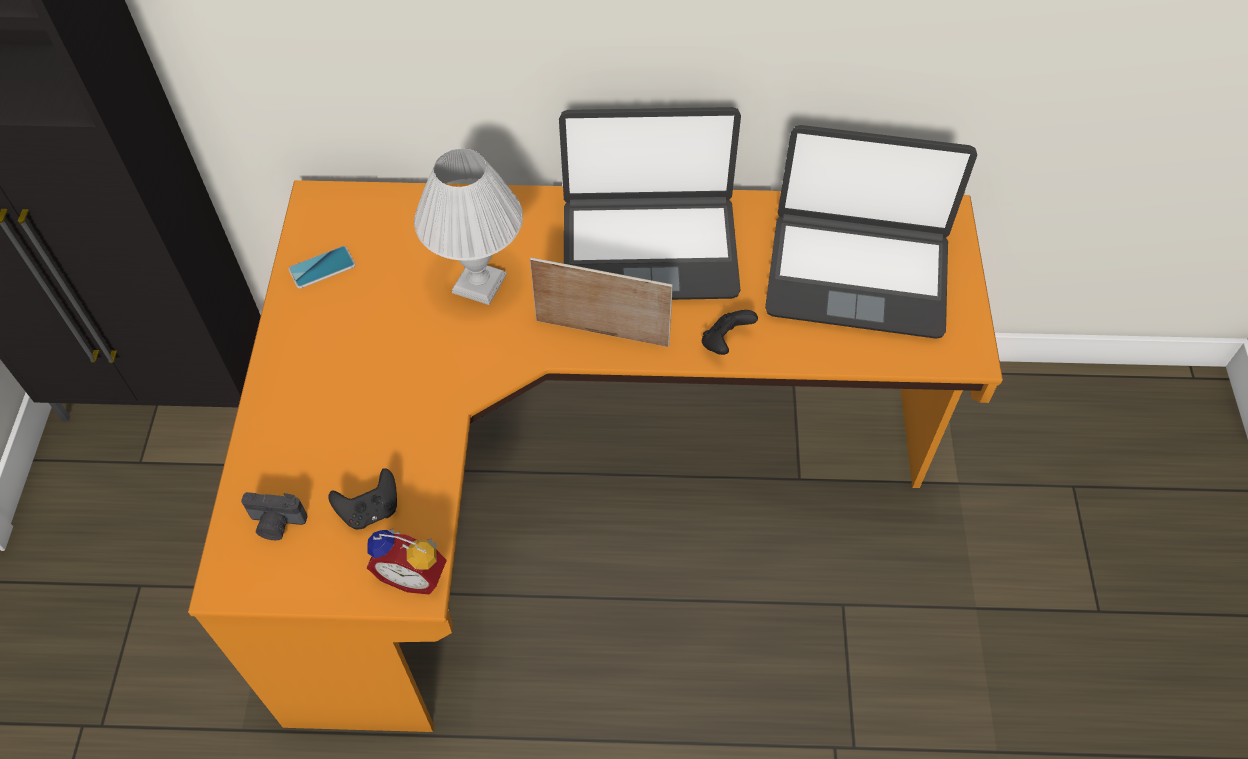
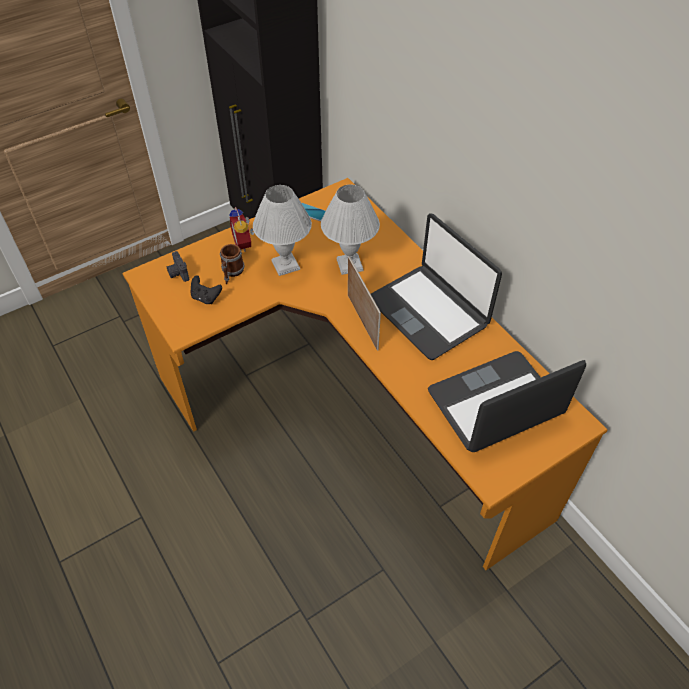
camera: 55 degrees right, 5 degrees down
alarm clock [367,529,447,595] -> alarm clock moved to [229,207,254,252]
black game controller [702,310,758,355] -> none
laptop [765,125,977,339] -> laptop turned 90 degrees clockwise [428,351,586,452]
none -> mug [220,244,245,284]
none -> white table lamp [253,185,312,276]

